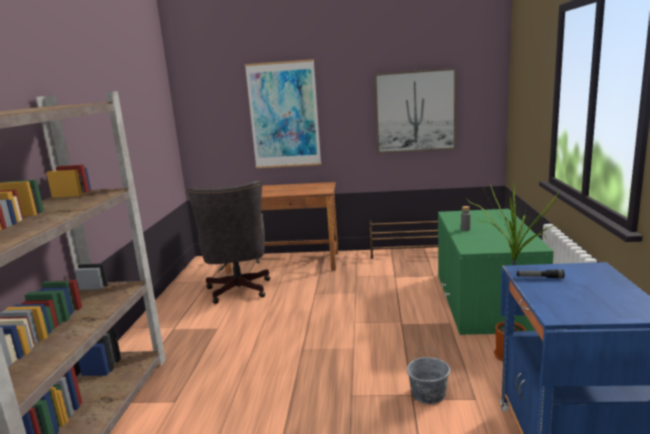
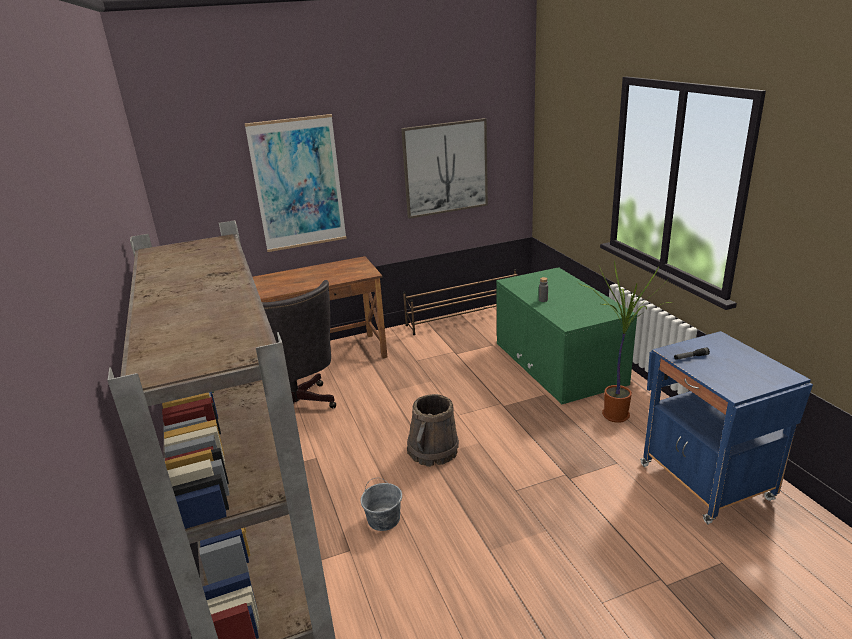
camera: 25 degrees left, 10 degrees up
grey bucket [407,347,450,404] -> grey bucket moved to [361,478,402,531]
none -> brown bucket [407,394,459,467]

